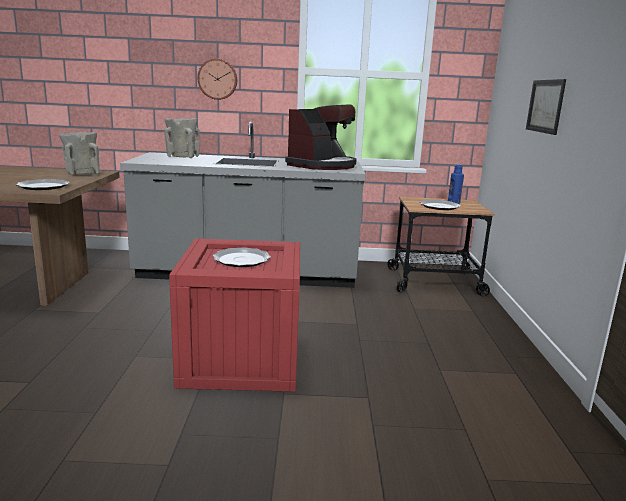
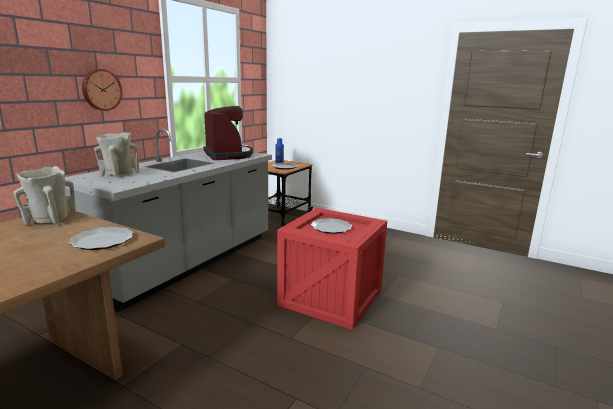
camera: 60 degrees left, 0 degrees up
picture [526,79,566,135] -> none

